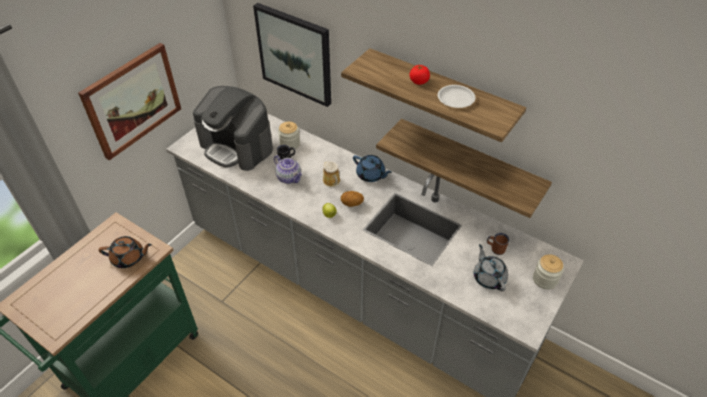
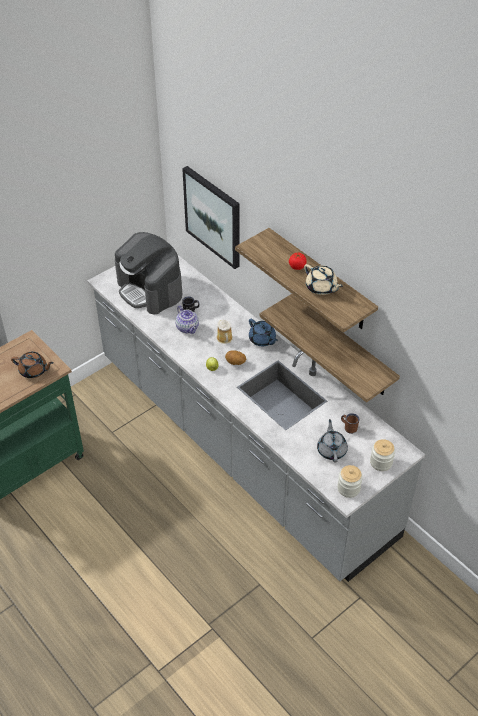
camera: 15 degrees right, 0 degrees up
picture [78,43,181,160] -> none
jar [278,122,300,151] -> jar moved to [337,465,363,498]
white plate [438,85,475,108] -> beige teapot [304,264,343,295]

